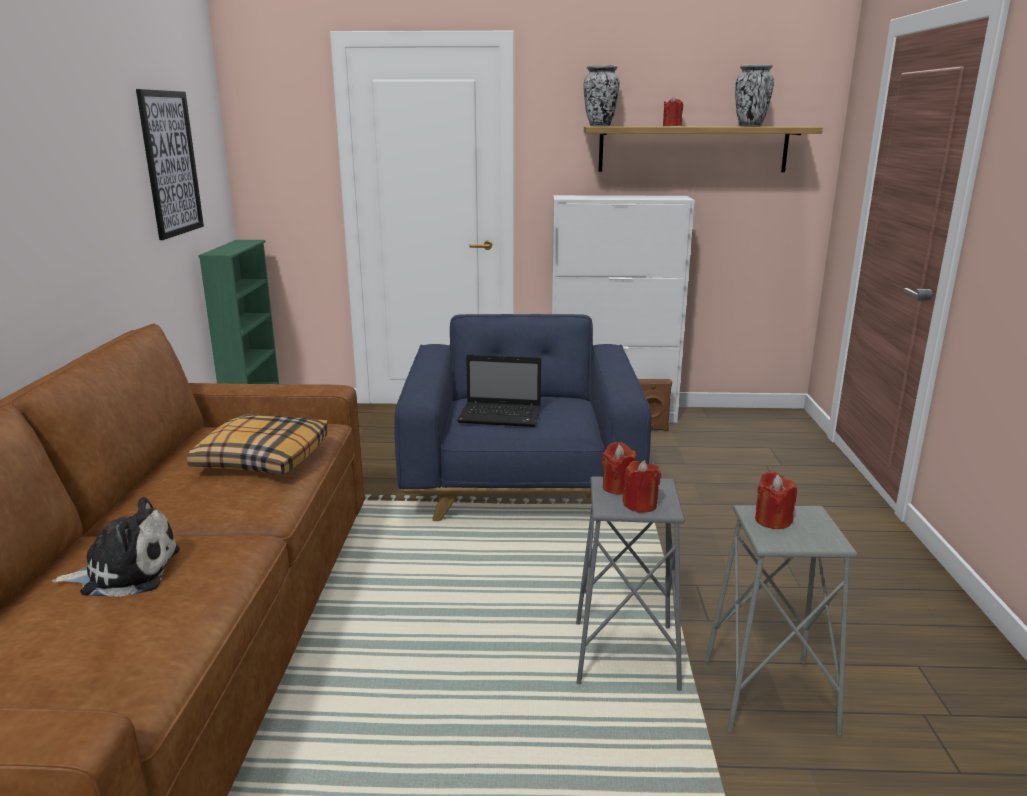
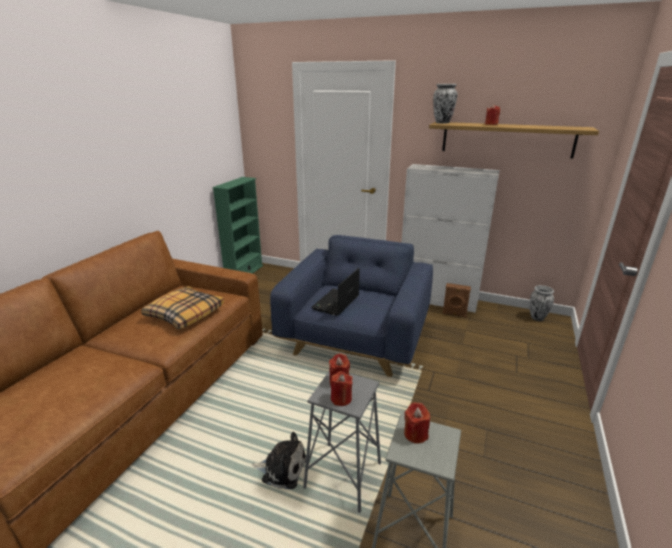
camera: 20 degrees right, 5 degrees up
plush toy [52,497,180,597] -> plush toy moved to [252,432,306,489]
picture [136,89,204,240] -> none
laptop [457,354,541,427] -> laptop turned 90 degrees clockwise [311,268,360,316]
vase [735,64,774,127] -> vase moved to [530,285,554,321]

